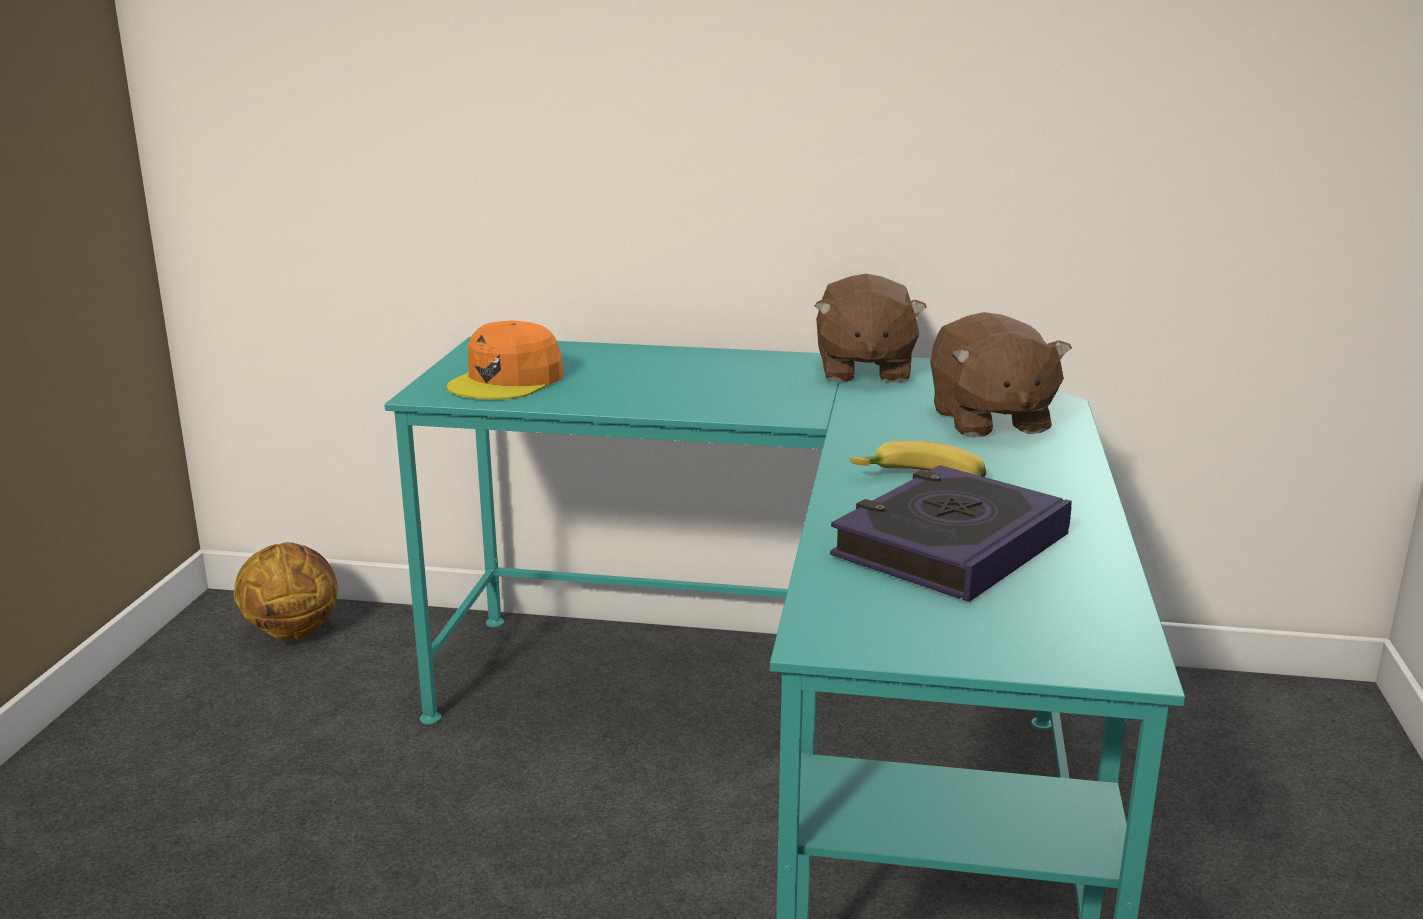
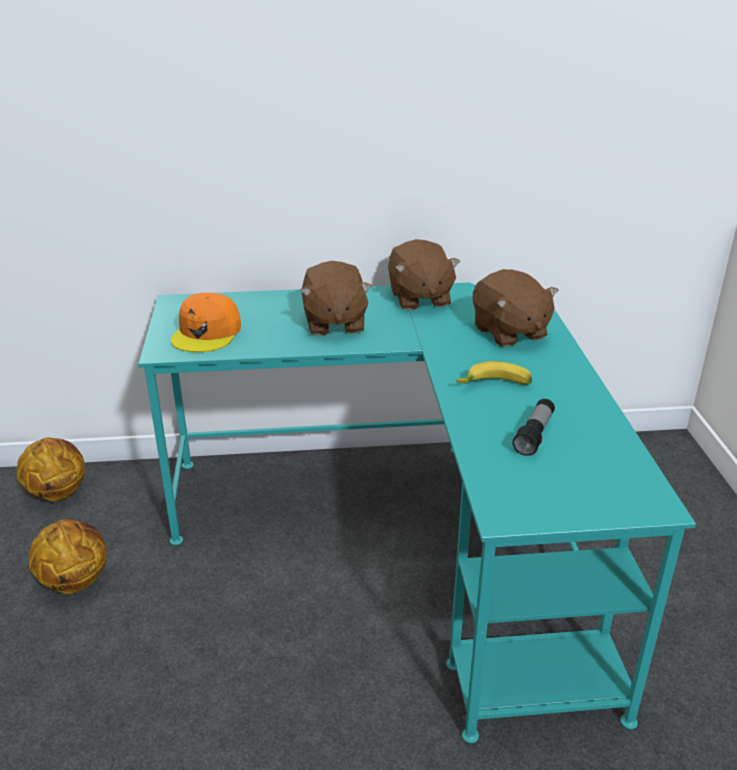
camera: 15 degrees left, 10 degrees up
book [830,465,1072,602] -> flashlight [512,399,555,456]
none -> basketball [29,519,107,594]
none -> brown plush toy [300,261,372,336]

